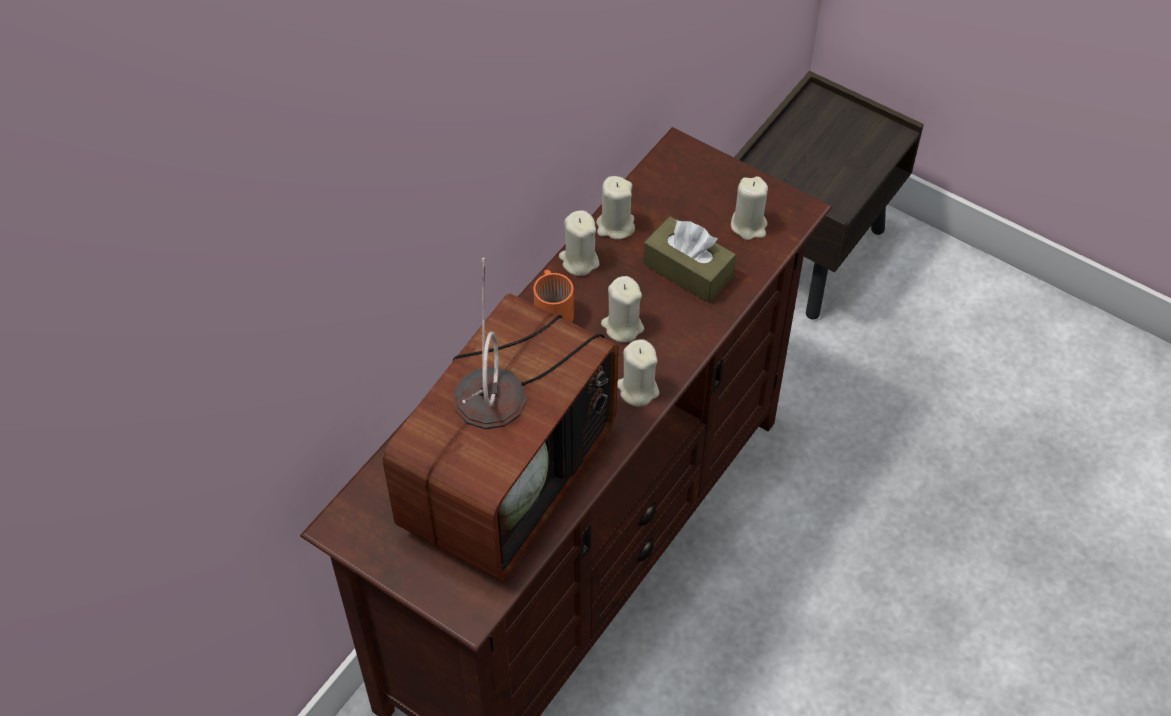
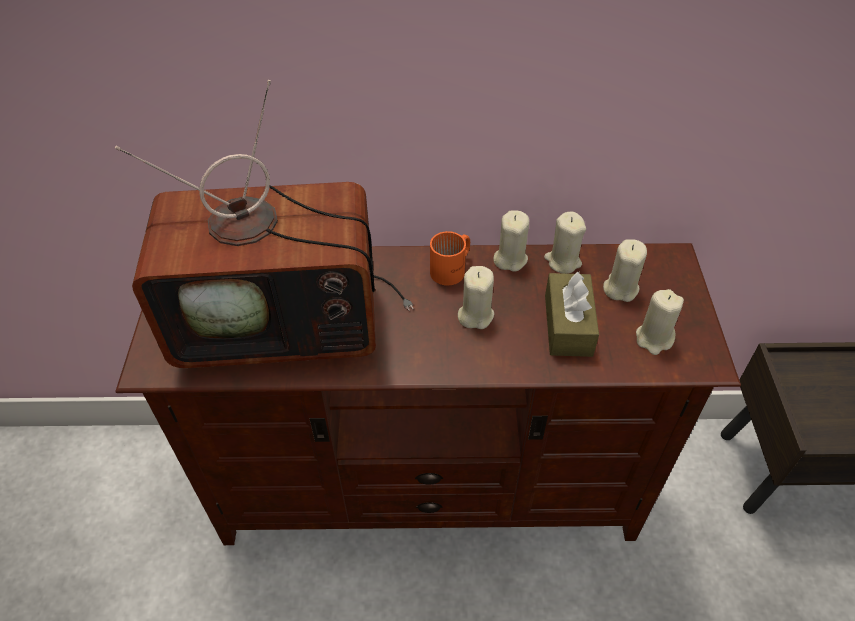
camera: 55 degrees right, 5 degrees down
beige candle [617,339,659,407] -> beige candle moved to [603,239,647,302]

